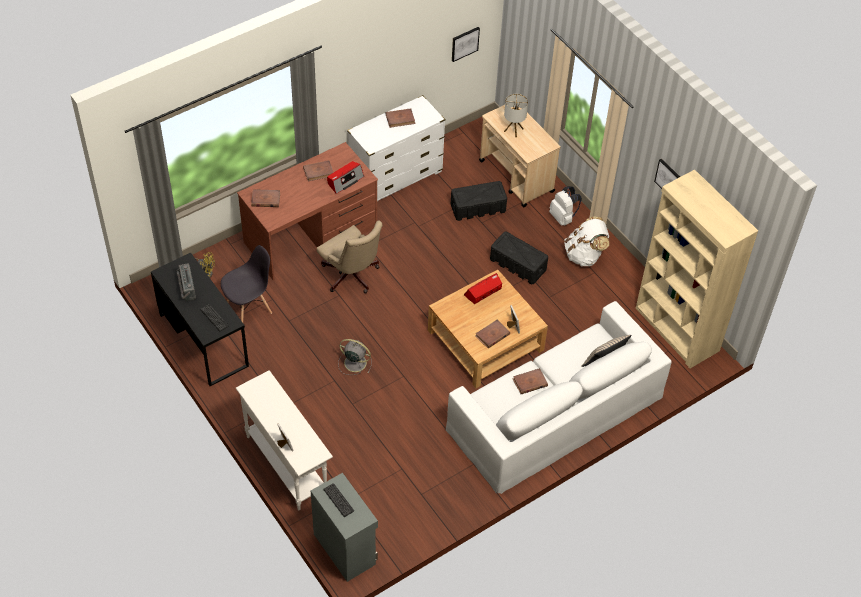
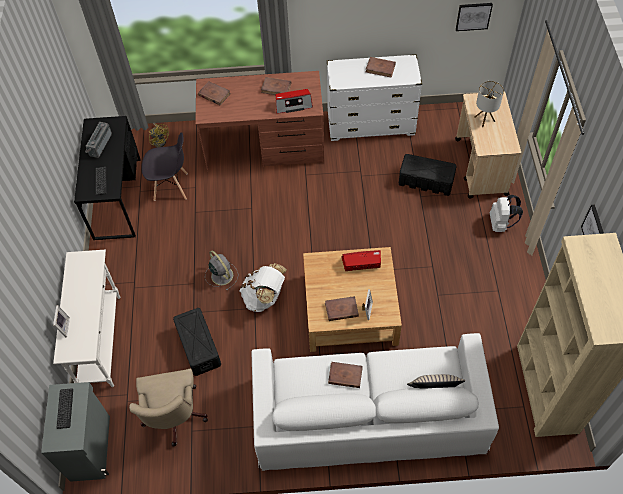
camera: 35 degrees right, 5 degrees up
beige office chair [317,221,383,293] -> beige office chair moved to [129,369,208,447]
black storage box [490,231,548,284] -> black storage box moved to [173,308,221,376]
white backpack [564,216,609,267] -> white backpack moved to [240,263,287,312]

